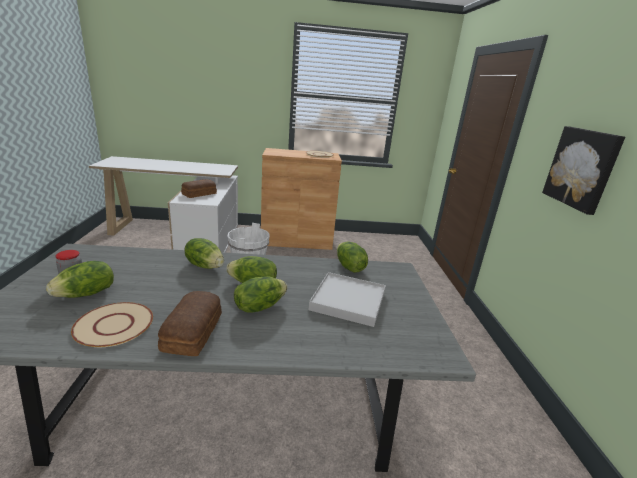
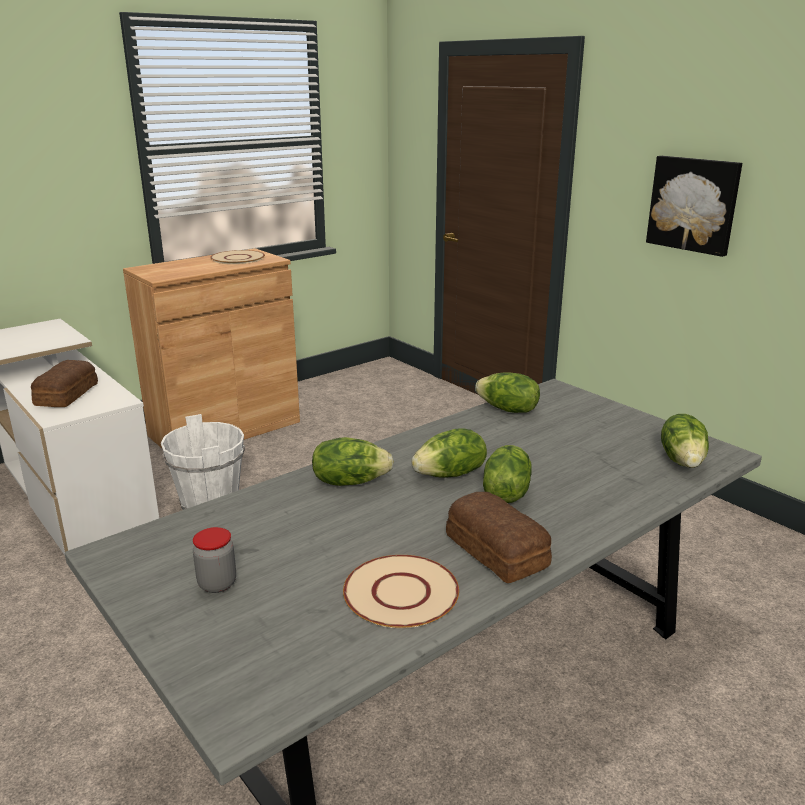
camera: 35 degrees left, 0 degrees up
lettuce [46,261,114,298] -> lettuce moved to [661,414,709,468]
white tray [309,272,386,327] -> none

